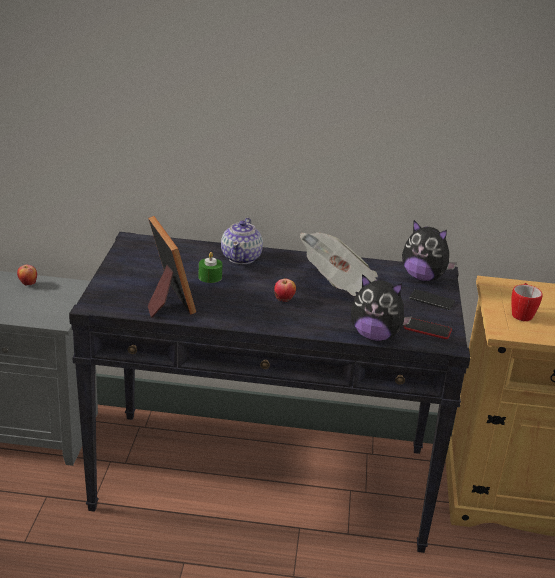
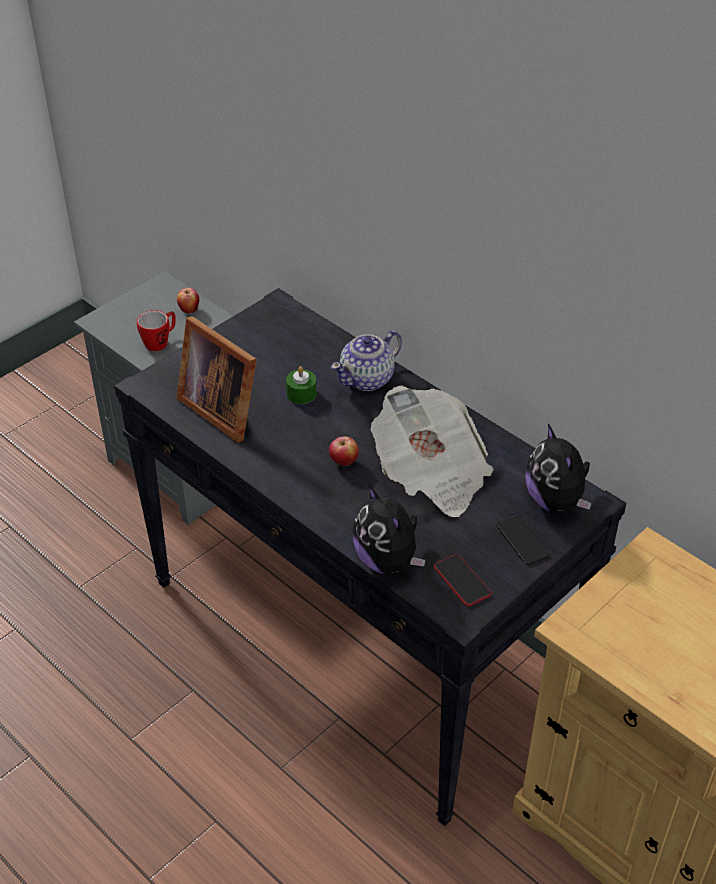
camera: 40 degrees right, 15 degrees up
picture frame [148,216,196,318] -> picture frame turned 120 degrees clockwise [176,316,257,443]
mug [511,283,542,321] -> mug moved to [137,310,176,351]

